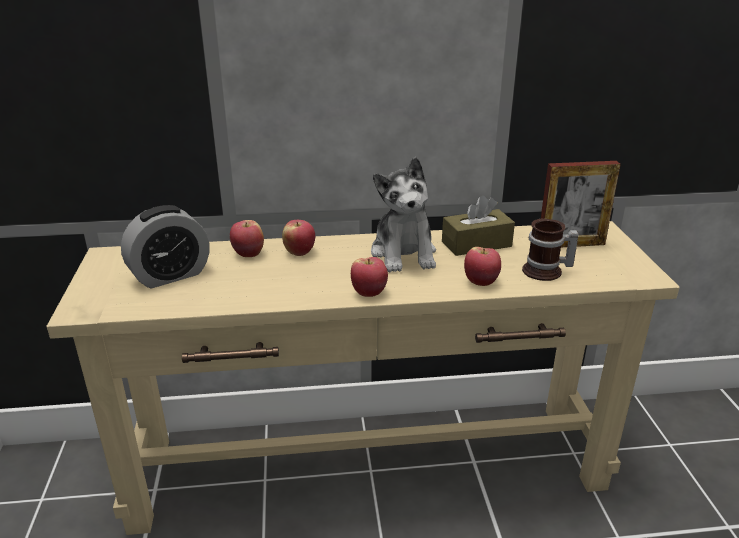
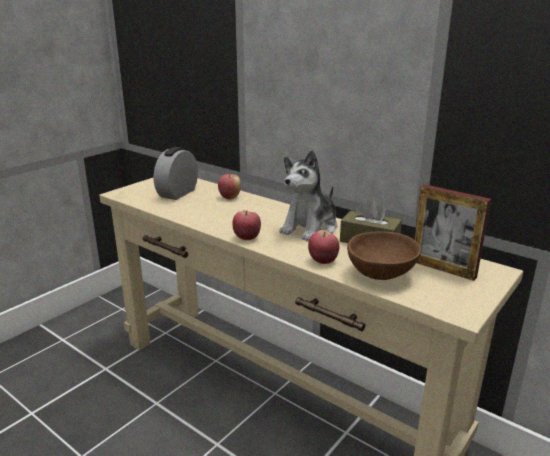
camera: 45 degrees right, 5 degrees down
alarm clock [121,205,210,289] -> alarm clock turned 105 degrees clockwise [154,147,198,200]
apple [282,220,315,256] -> none
mug [522,219,579,281] -> brown bowl [347,231,421,280]

